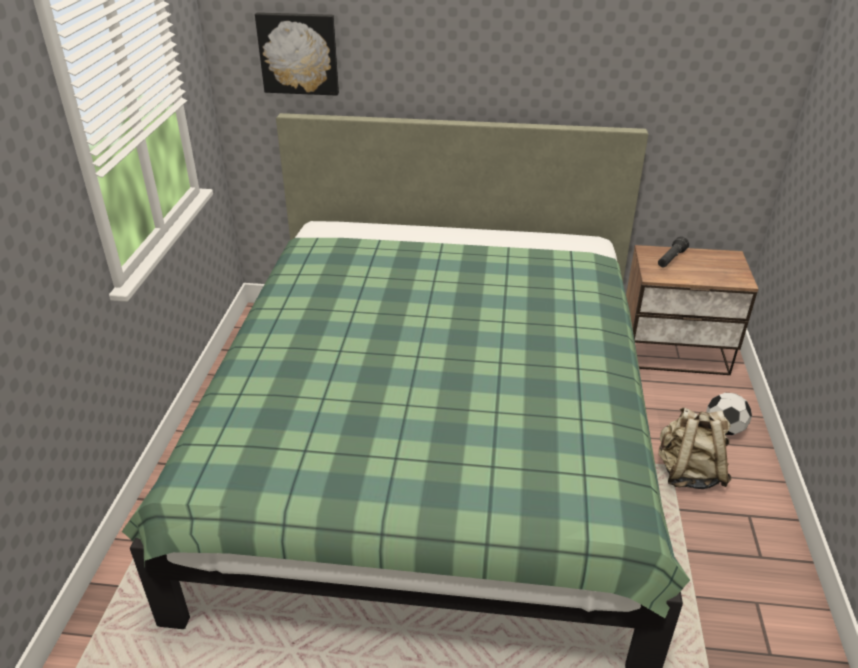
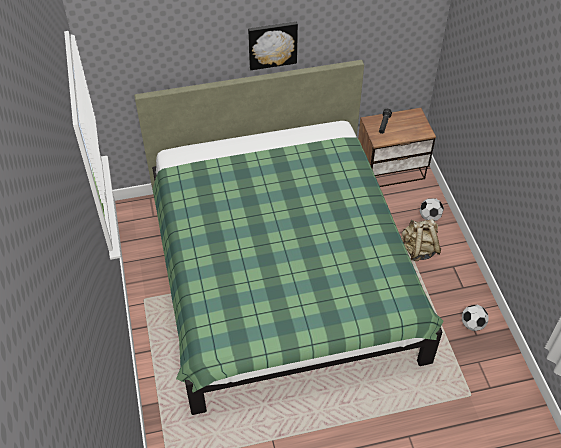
camera: 20 degrees left, 15 degrees up
picture [255,12,339,96] -> picture moved to [248,22,298,70]
none -> football [462,305,489,331]

